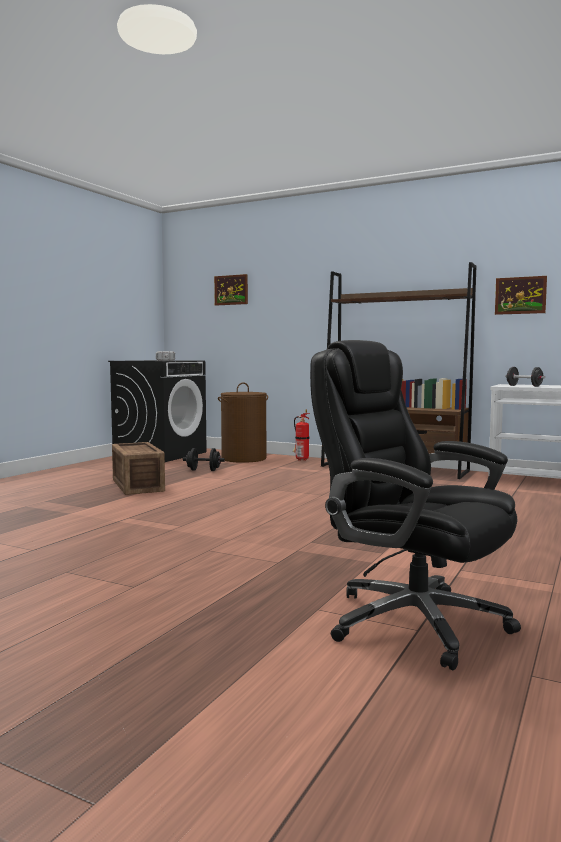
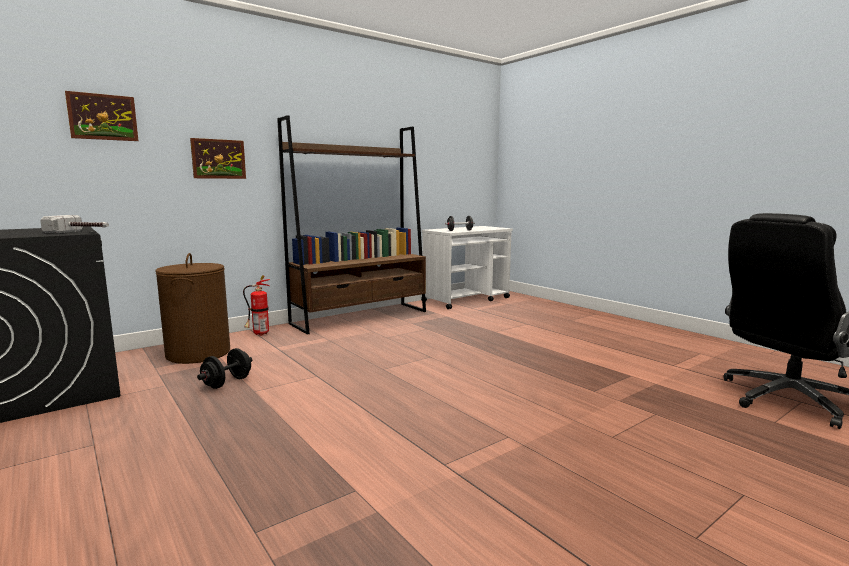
camera: 65 degrees left, 5 degrees up
crate [112,442,165,495] -> none
picture [495,276,547,315] -> picture moved to [190,138,246,179]

